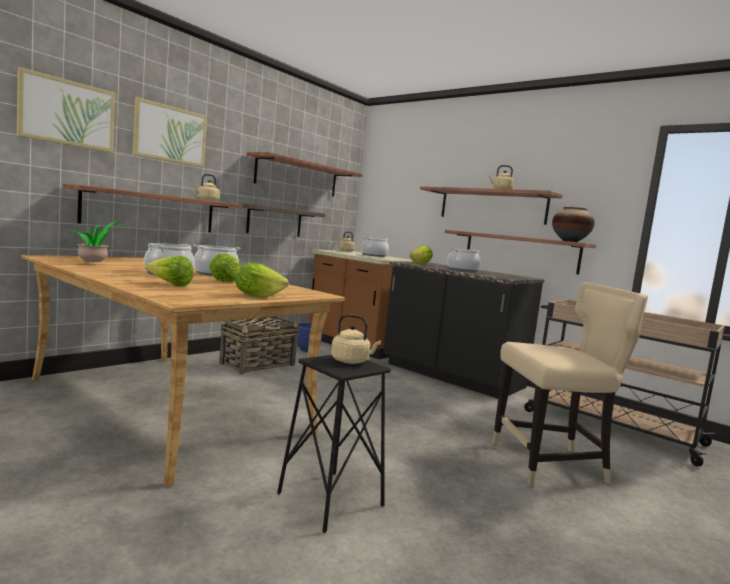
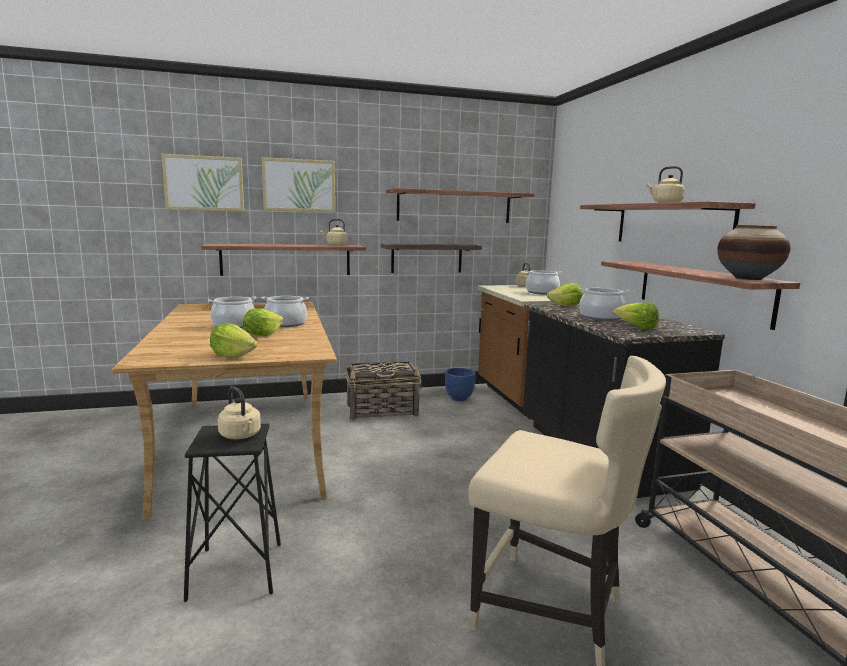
camera: 35 degrees right, 5 degrees up
potted plant [68,221,124,264] -> none
lettuce [145,256,193,286] -> lettuce moved to [613,302,659,330]

